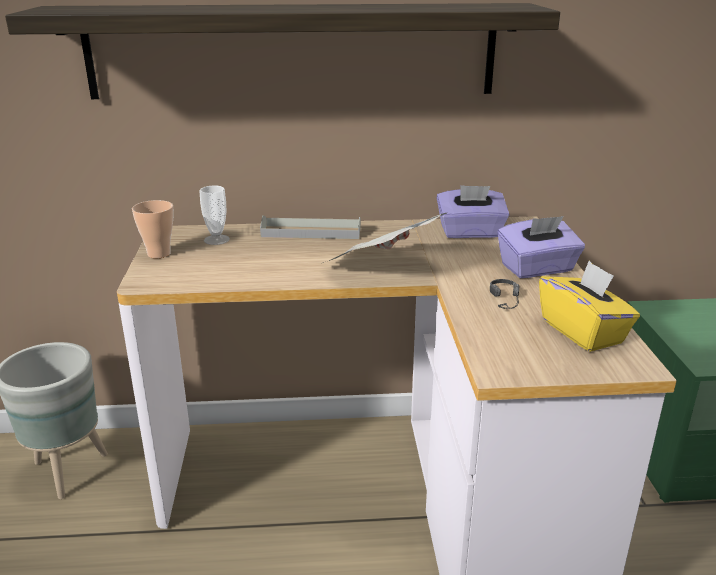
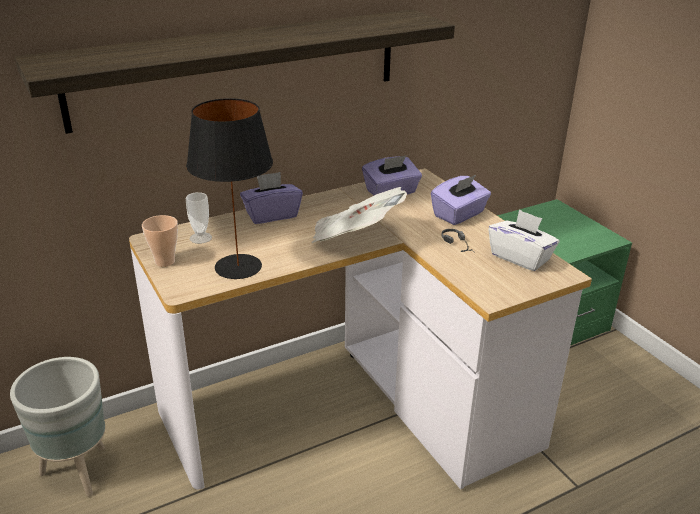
camera: 25 degrees left, 5 degrees up
grey tray [260,215,361,239] -> purple tissue box [240,172,303,224]
yellow tissue box [539,261,640,352] -> white tissue box [488,209,559,271]
none -> black table lamp [186,98,273,279]

